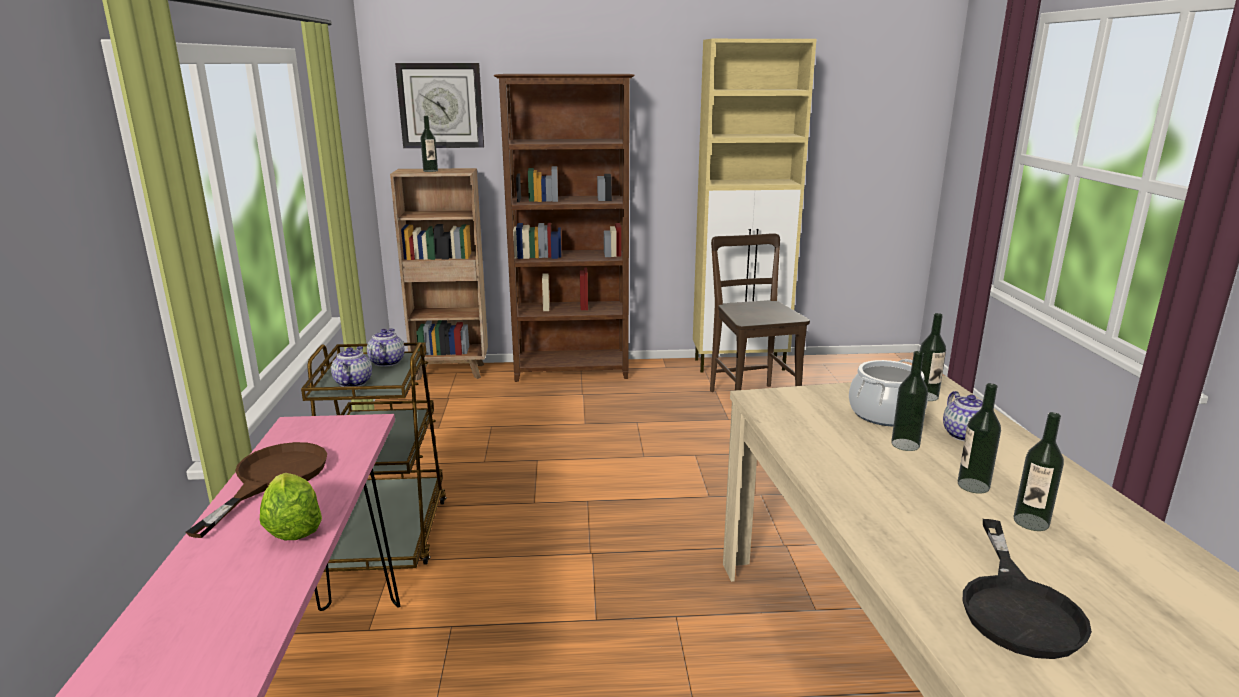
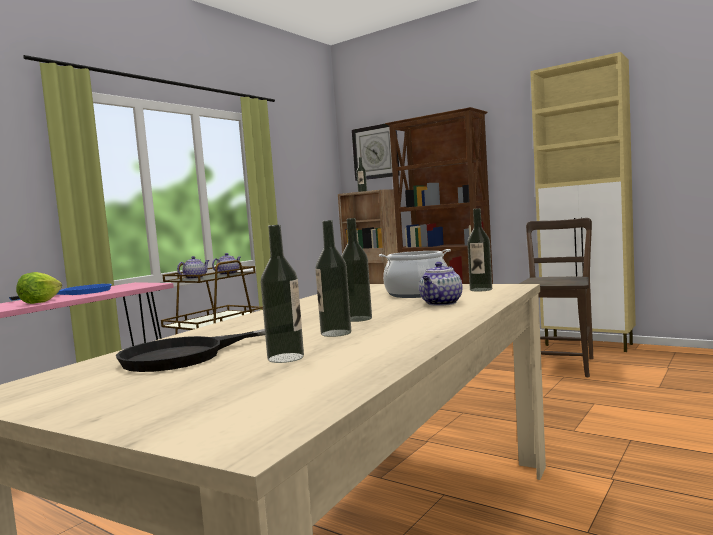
camera: 40 degrees right, 15 degrees down
brown frying pan [186,442,327,538] -> blue frying pan [9,284,112,300]
bottle [891,351,928,451] -> bottle moved to [261,225,304,363]

